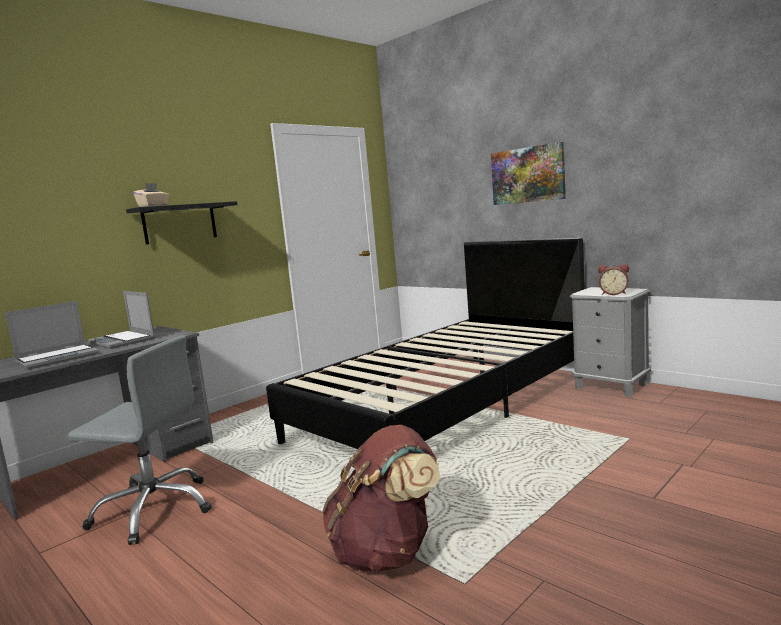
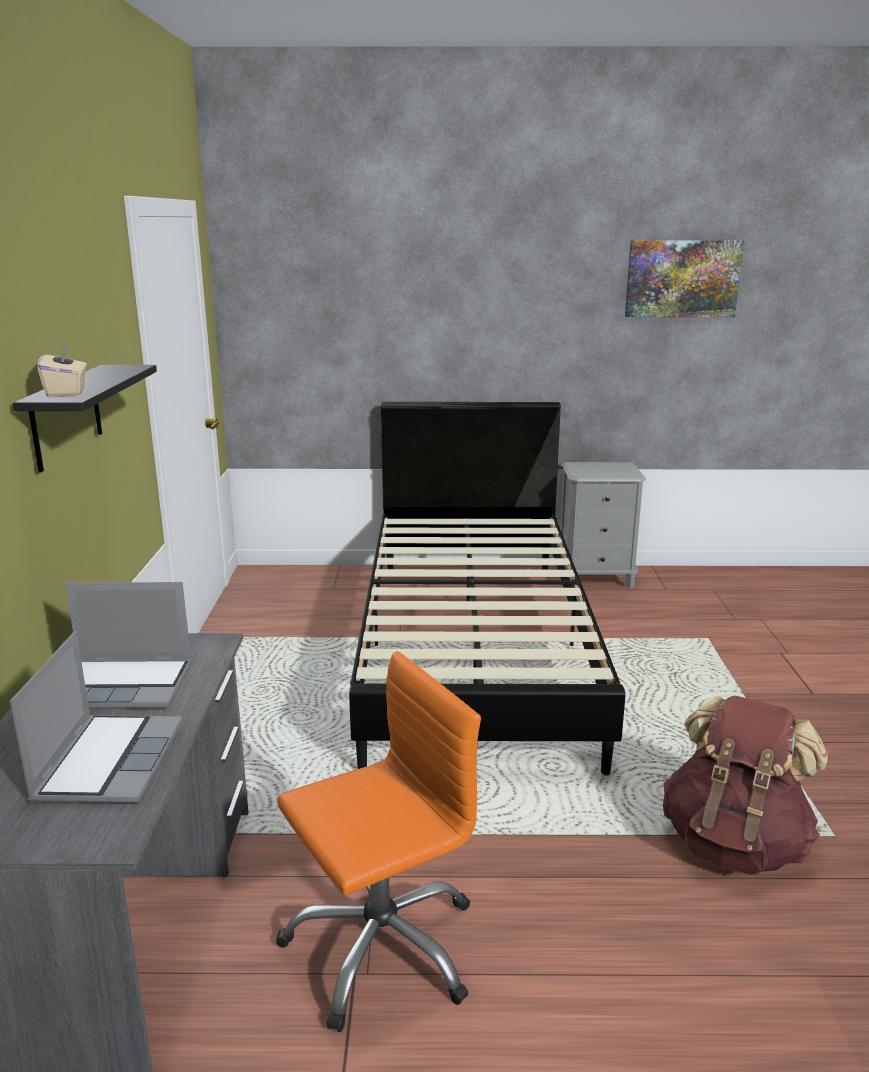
camera: 45 degrees left, 10 degrees up
grey office chair [68,335,212,545] -> orange office chair [276,651,481,1032]
picture [491,142,566,205] -> picture moved to [625,240,744,317]
alarm clock [598,264,629,295] -> none

